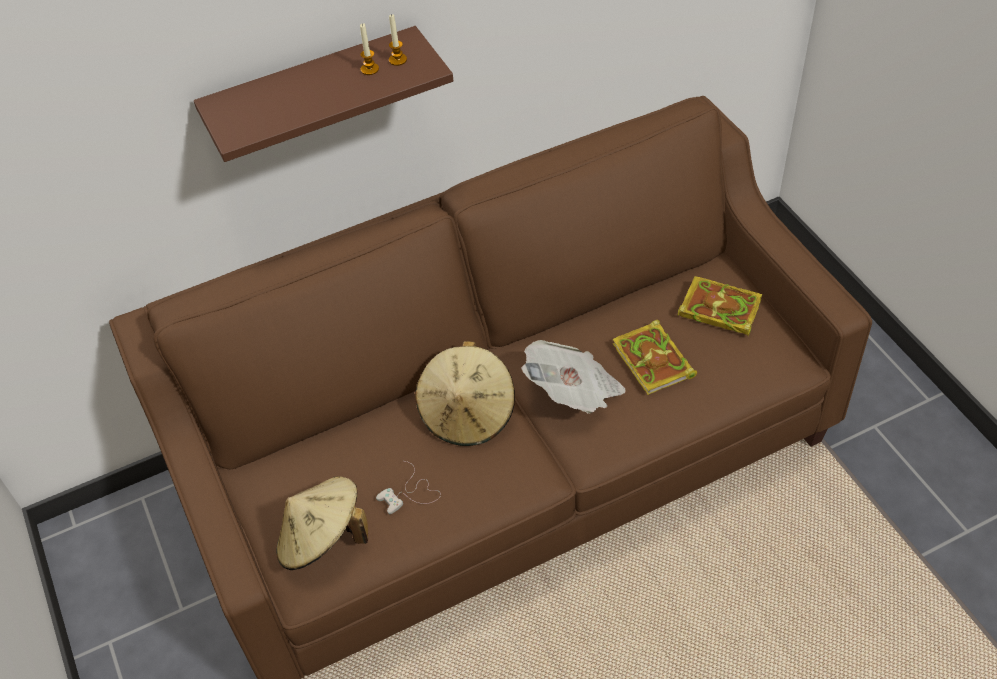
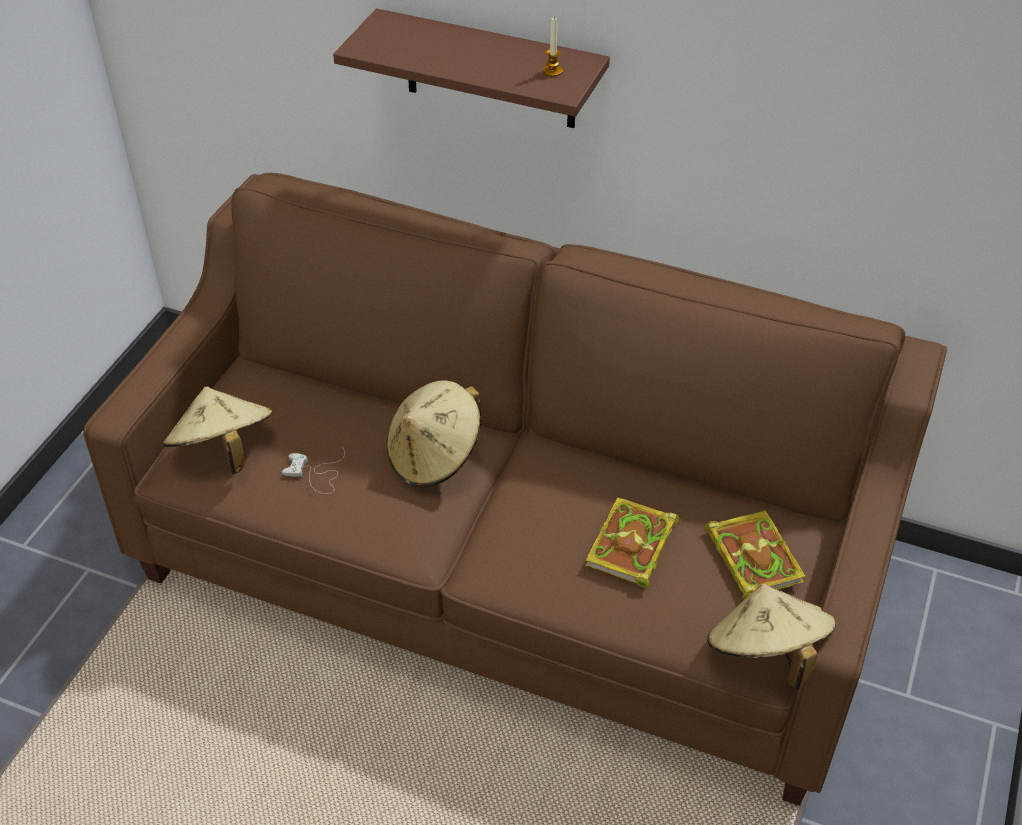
camera: 45 degrees right, 5 degrees down
candle [360,23,379,75] -> none
newspaper [521,340,626,413] -> none
none -> beige hat [707,583,836,690]

